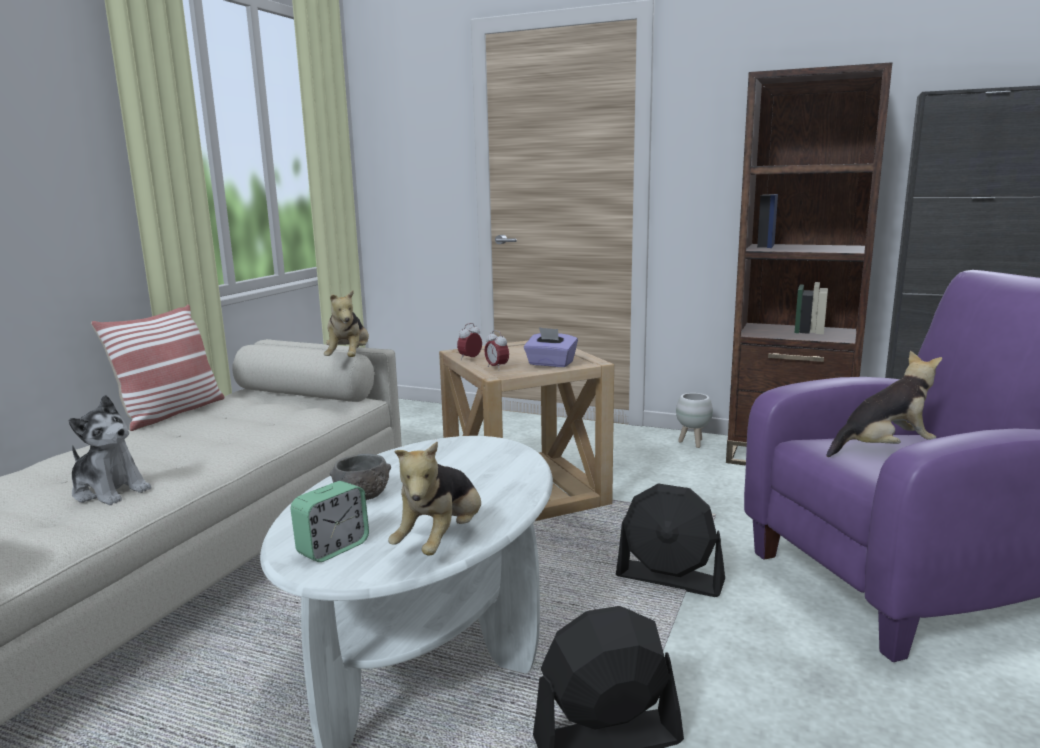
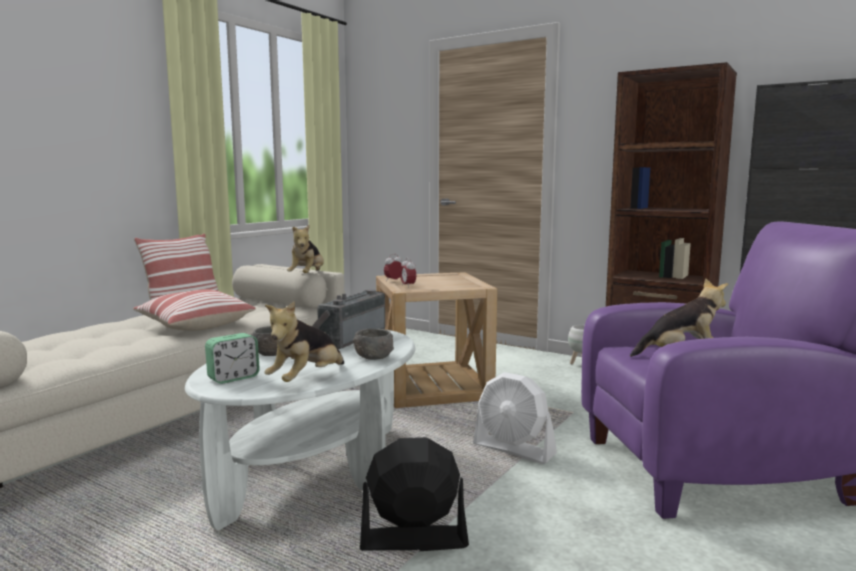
camera: 10 degrees right, 5 degrees down
plush toy [69,395,152,505] -> none
purple tissue box [524,327,578,367] -> none
black fan [616,484,725,597] -> white fan [473,372,557,464]
none -> pillow [133,289,255,331]
none -> radio [312,289,385,349]
none -> grey bowl [353,328,394,360]

